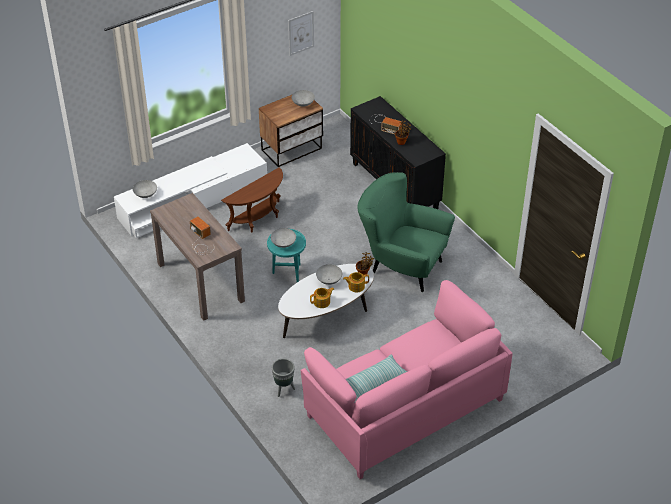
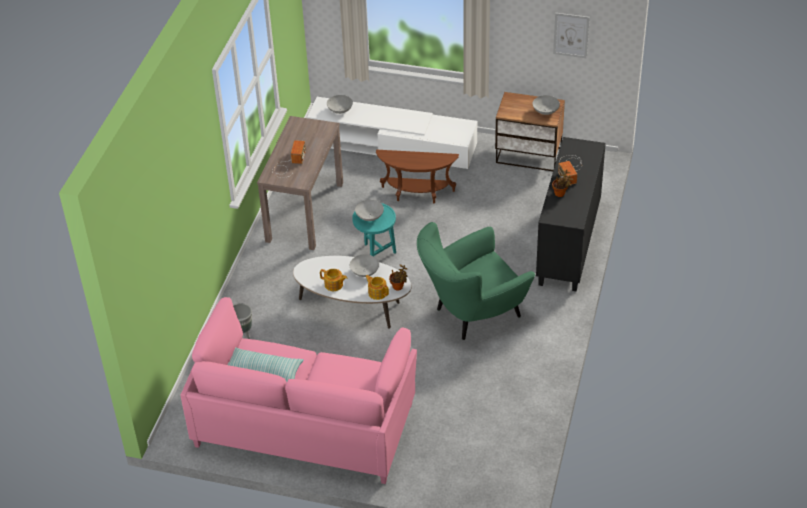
camera: 50 degrees right, 0 degrees up
green armchair [357,172,455,292] -> green armchair turned 105 degrees counterclockwise [417,222,535,340]

